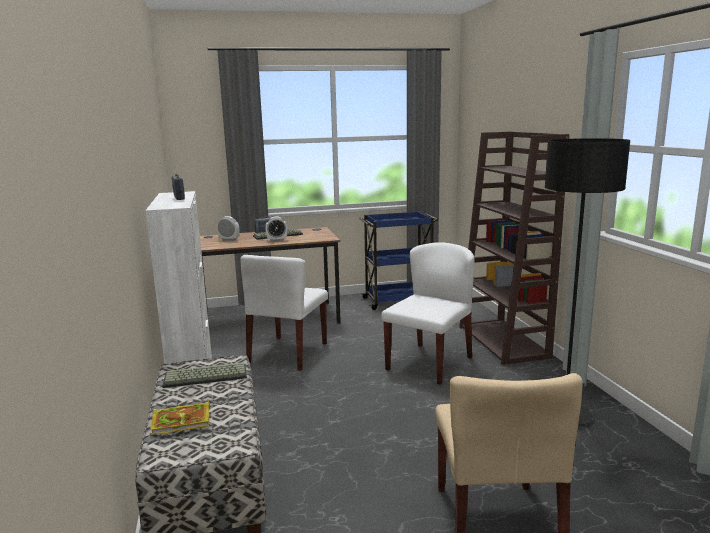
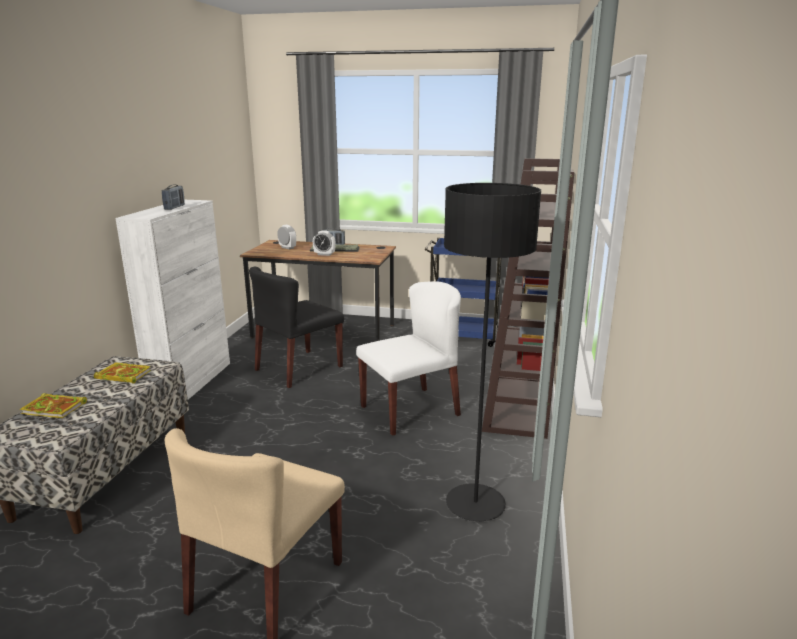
camera: 25 degrees right, 5 degrees up
keyboard [162,362,247,388] -> book [94,363,151,384]
white chair [240,255,328,371] -> black chair [249,267,344,388]

